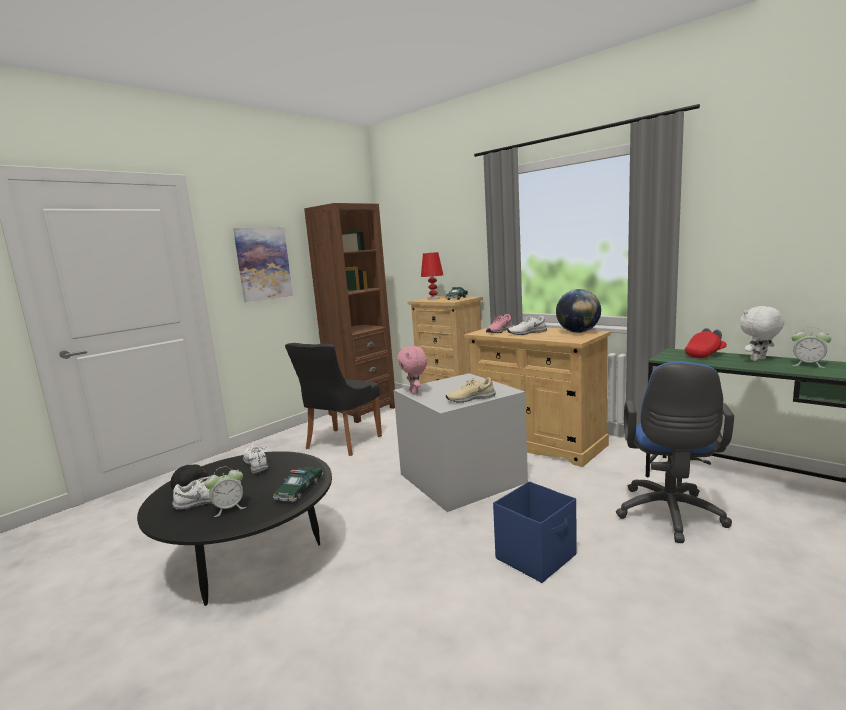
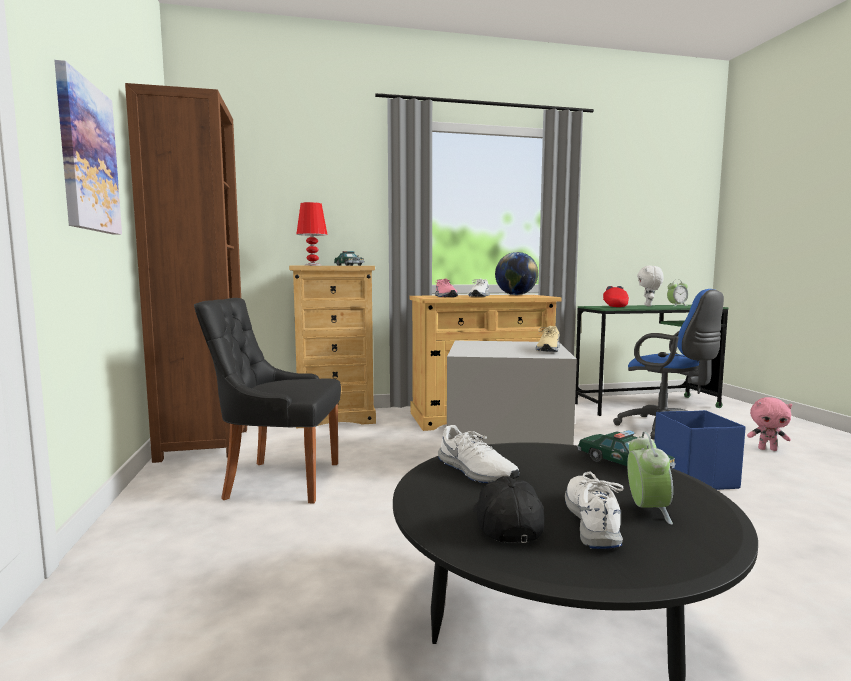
camera: 55 degrees left, 5 degrees down
white shoe [243,444,268,474] -> white shoe turned 135 degrees counterclockwise [438,425,520,483]
black chair [285,343,382,456] -> black chair turned 120 degrees clockwise [194,298,341,503]
pink plush toy [397,346,427,394] -> pink plush toy moved to [747,397,792,451]

